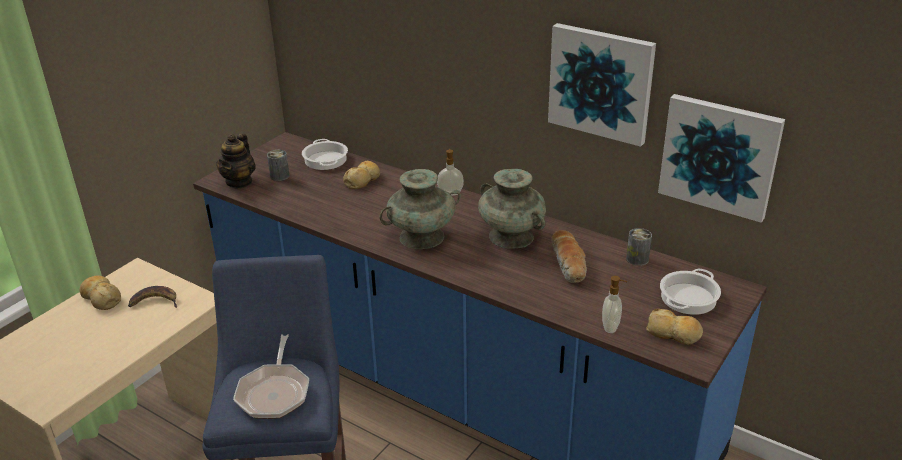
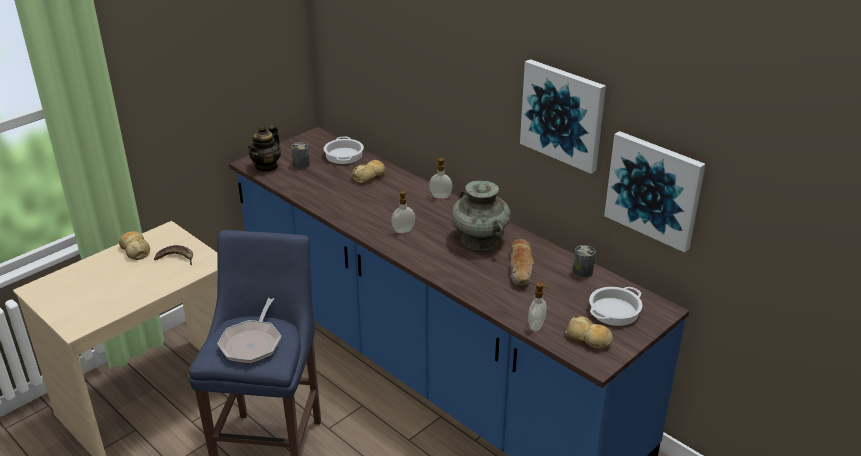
camera: 10 degrees right, 0 degrees up
turquoise vase [379,169,461,249] -> soap dispenser [391,191,415,233]

